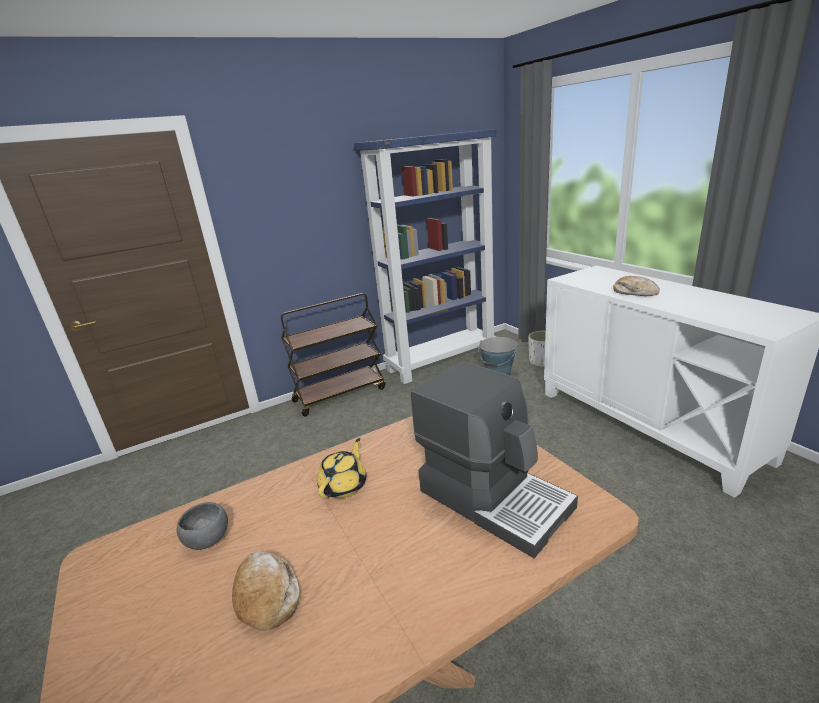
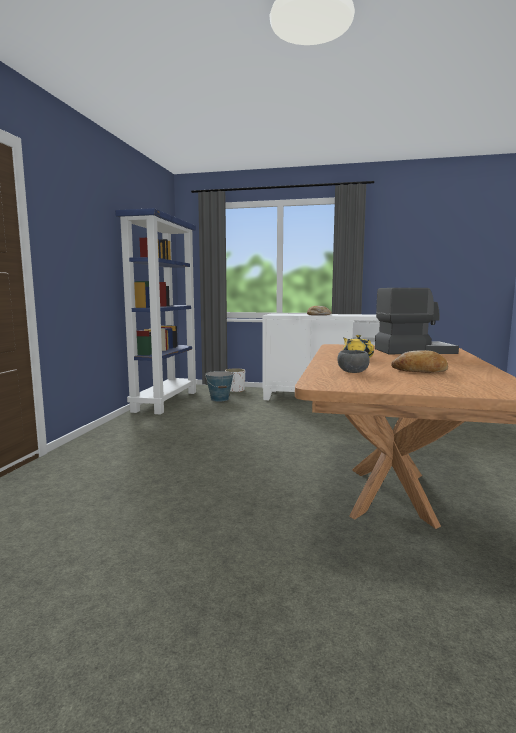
camera: 50 degrees left, 15 degrees down
brown cart [281,293,386,416] -> none

